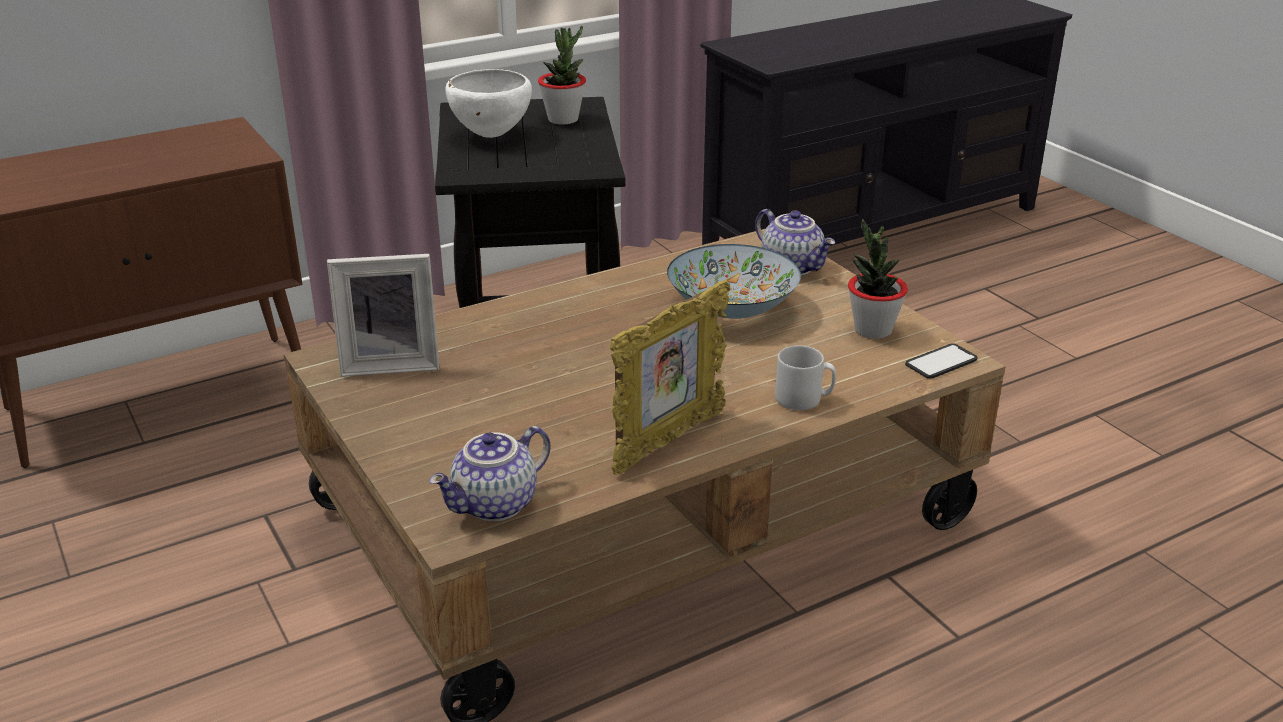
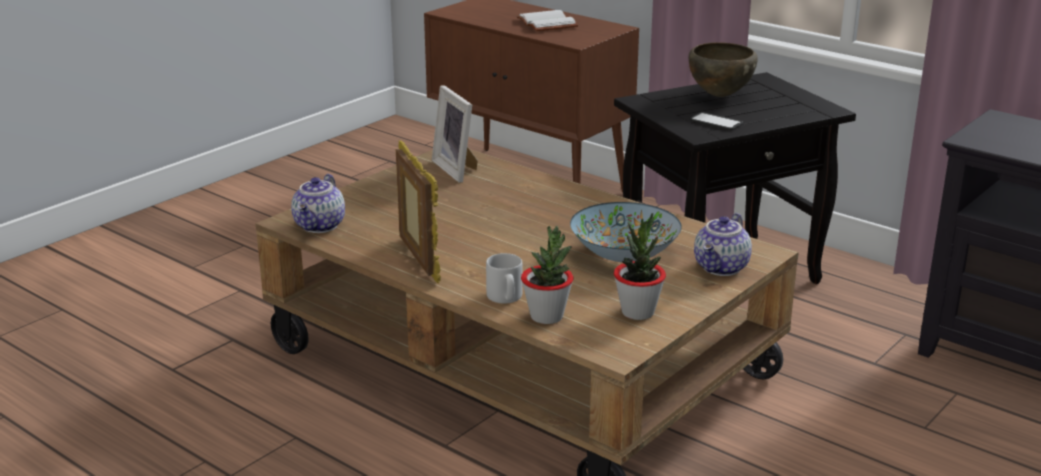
camera: 70 degrees right, 5 degrees down
teapot [429,426,550,521] -> teapot turned 105 degrees counterclockwise [291,174,345,233]
white bowl [445,69,532,138] -> brown bowl [689,42,758,97]
potted plant [538,26,586,125] -> potted plant moved to [521,226,574,324]
picture frame [610,279,730,475] -> picture frame turned 135 degrees counterclockwise [396,140,441,283]
phone [905,343,977,379] -> phone moved to [690,112,743,130]
none -> white book [517,10,578,31]

